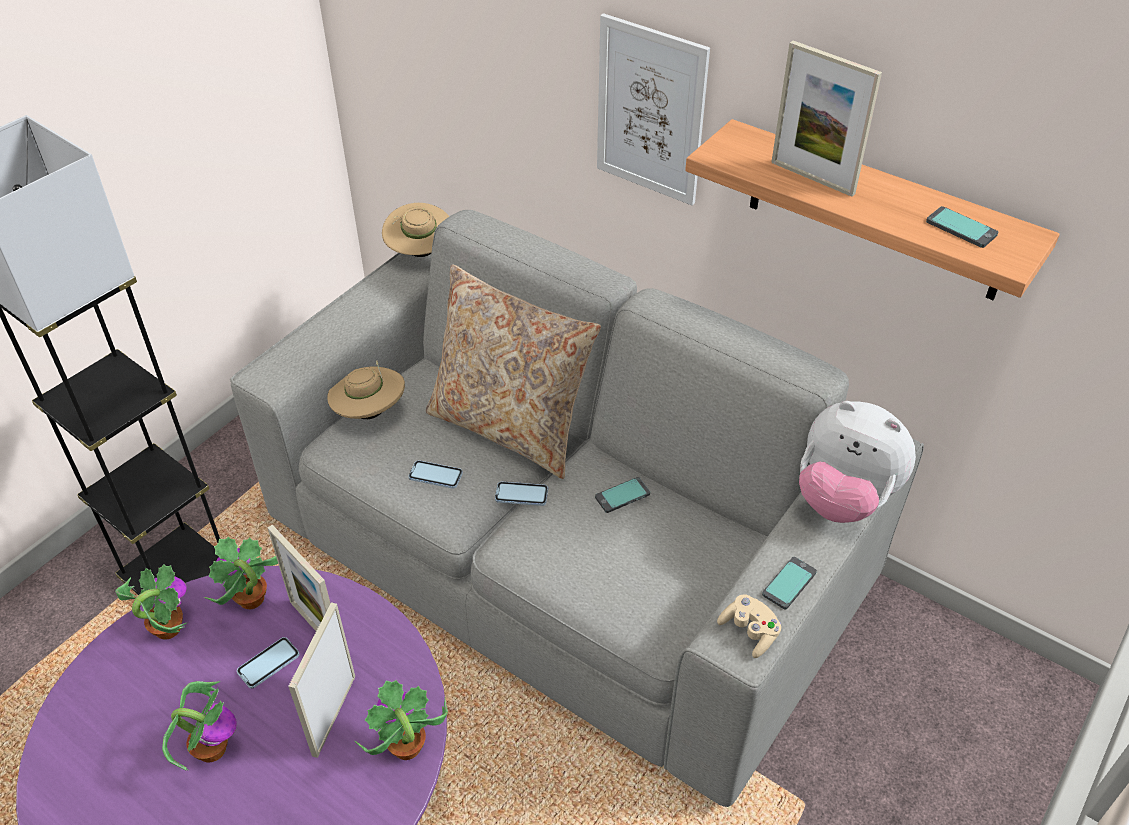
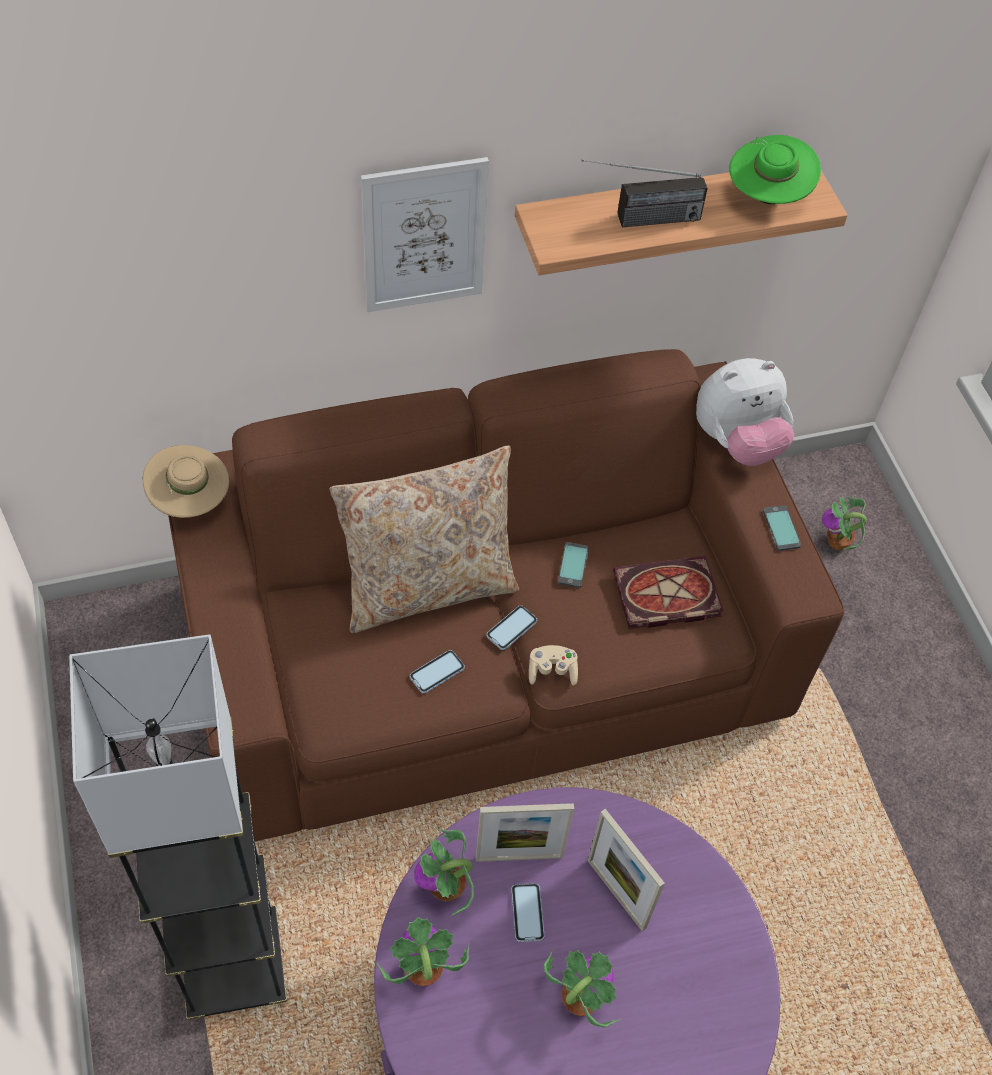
camera: 55 degrees left, 10 degrees up
grey sofa [230,210,924,807] -> brown sofa [168,349,844,842]
beige hat [327,361,405,419] -> none
potted plant [355,680,448,760] -> potted plant moved to [822,496,867,551]
beige game controller [717,594,781,658] -> beige game controller moved to [529,645,578,686]
picture frame [771,40,882,197] -> radio [581,160,708,227]
phone [926,206,998,248] -> green hat [729,135,821,204]
none -> book [613,556,723,629]

